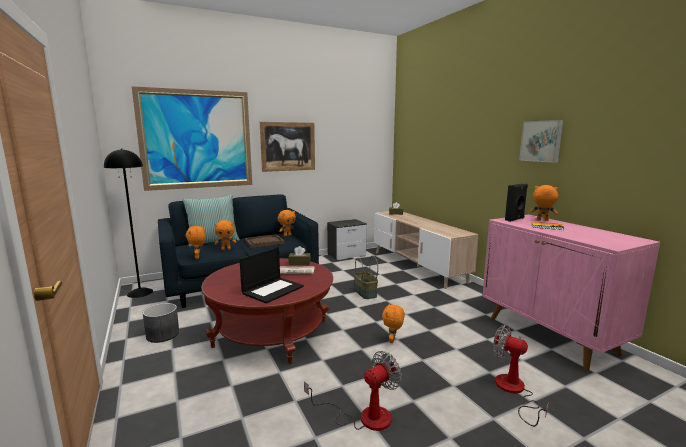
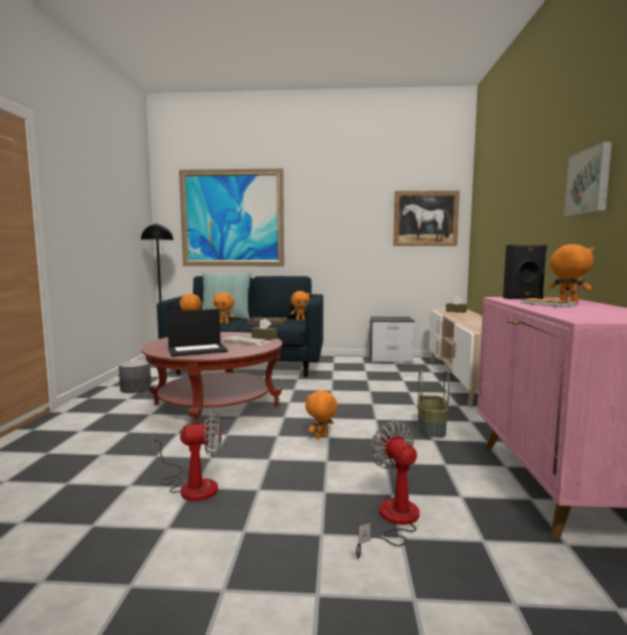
camera: 30 degrees right, 5 degrees down
picture [260,122,315,172] -> picture moved to [393,190,460,246]
basket [354,256,378,299] -> basket moved to [417,369,450,437]

